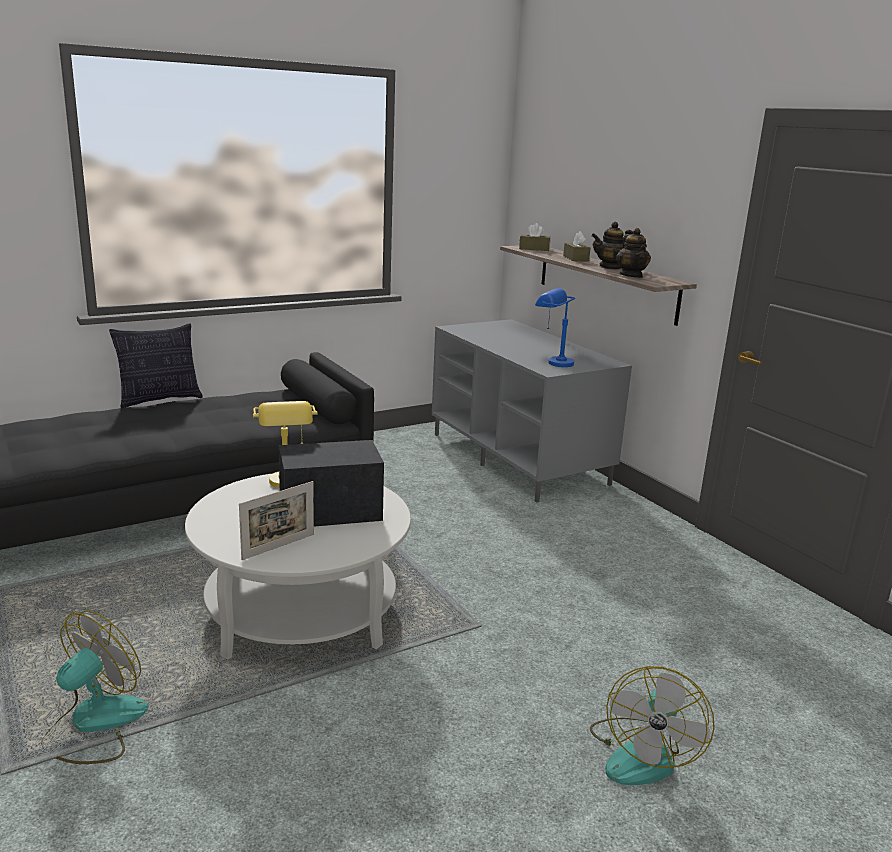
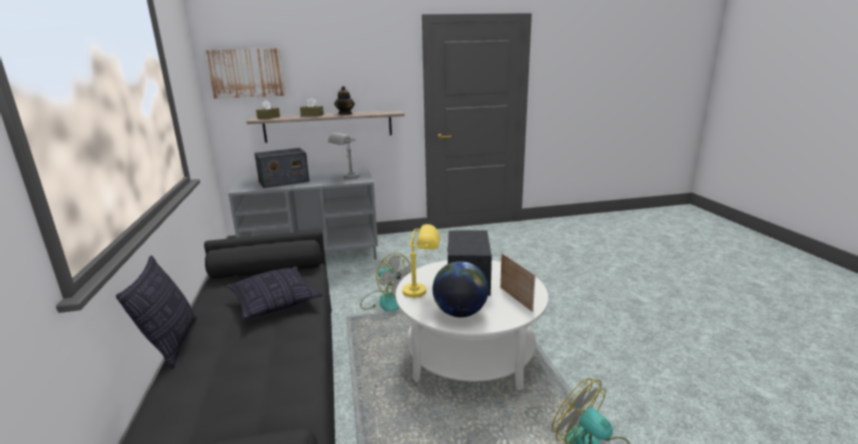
camera: 70 degrees left, 0 degrees up
blue table lamp [535,288,575,367] -> grey table lamp [328,133,359,179]
fan [590,666,715,785] -> fan moved to [360,253,412,311]
teapot [616,228,651,278] -> none
none -> picture [205,48,285,99]
none -> pillow [227,266,323,319]
none -> radio [255,148,309,188]
none -> globe [433,261,488,317]

